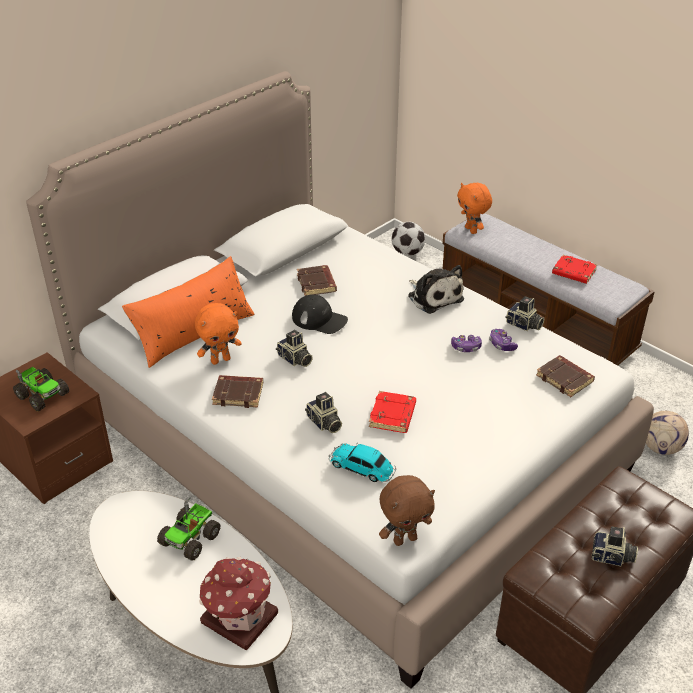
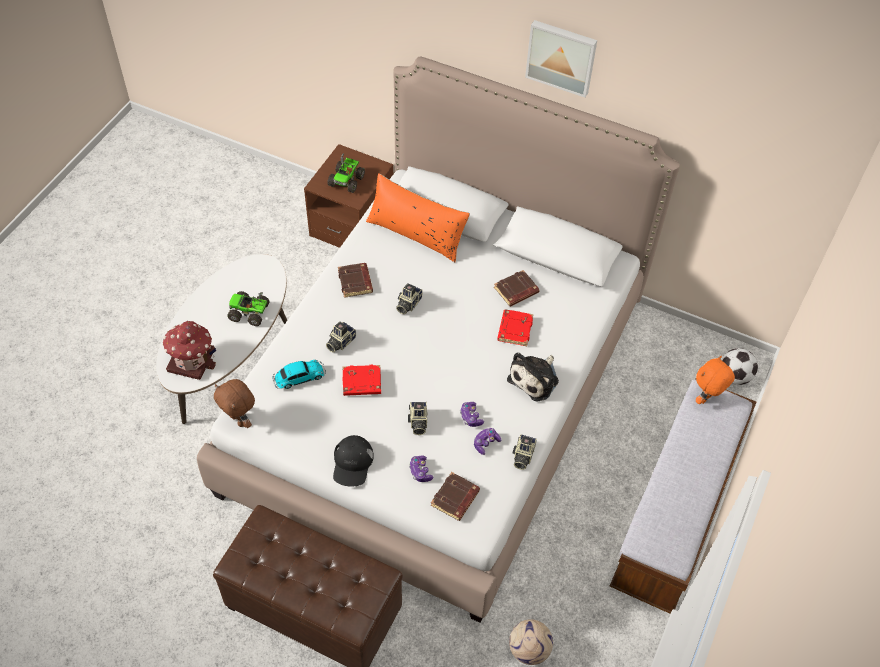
camera: 70 degrees right, 15 degrees up
orange plush toy [195,303,242,365] -> none
black cap [292,295,348,334] -> black cap moved to [333,435,374,487]
toy car [329,442,396,482] -> toy car turned 60 degrees clockwise [272,360,326,389]
red book [552,255,597,284] -> red book moved to [497,310,533,346]
camera [592,527,638,566] -> camera moved to [408,402,428,435]
none -> game controller [409,455,434,482]
none -> picture [525,20,597,98]

